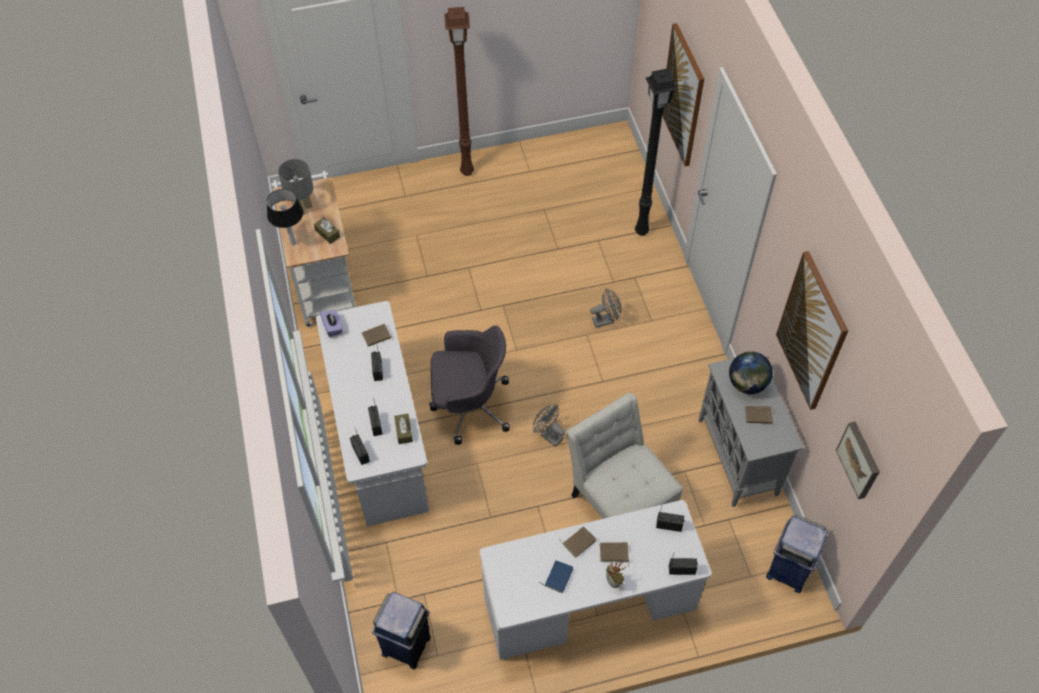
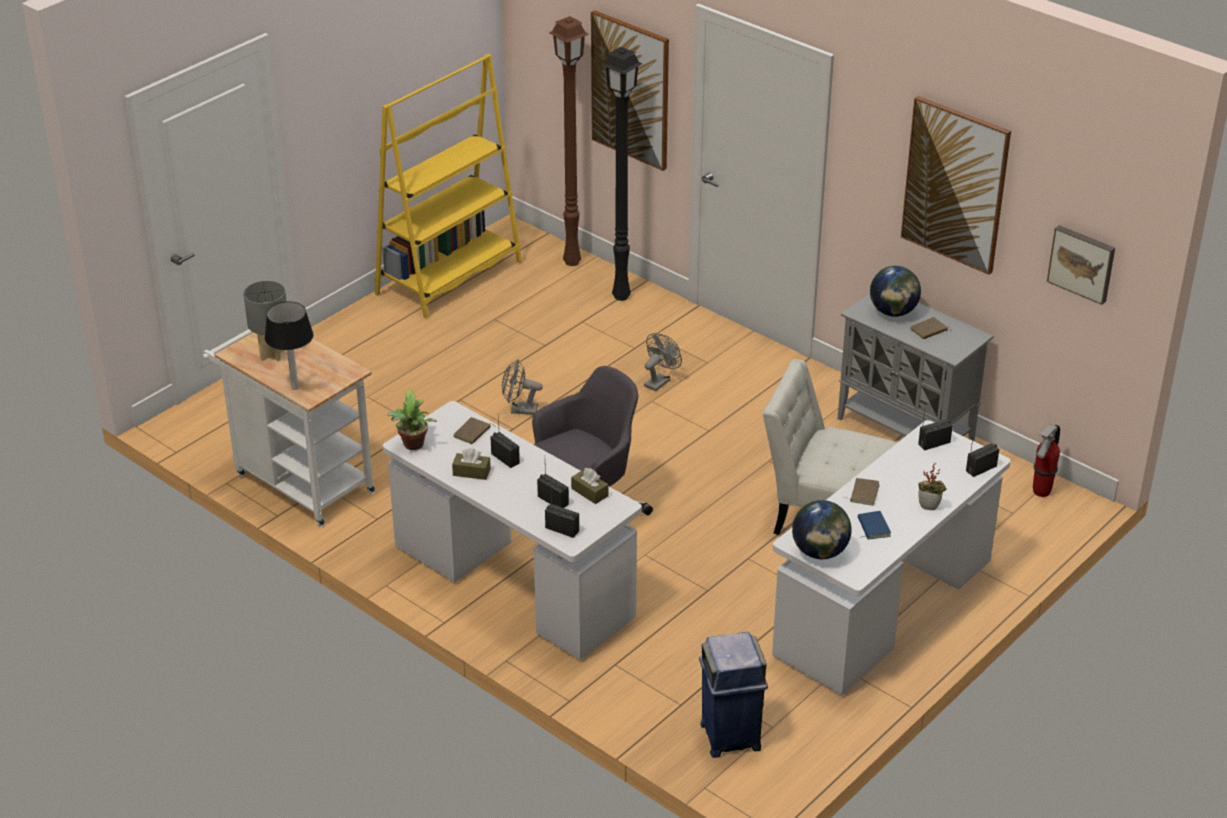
camera: 35 degrees left, 20 degrees down
brown tissue box [314,217,340,244] -> brown tissue box moved to [452,448,491,480]
purple tissue box [320,310,343,337] -> potted plant [387,389,437,450]
brown floor lamp [444,7,474,176] -> brown floor lamp moved to [549,16,589,266]
grey fan [533,405,565,447] -> grey fan moved to [502,360,543,415]
brown book [600,542,630,567] -> none
blue trash can [766,515,828,593] -> fire extinguisher [1033,424,1060,497]
none -> yellow bookcase [374,54,522,318]
none -> globe [792,500,852,559]

